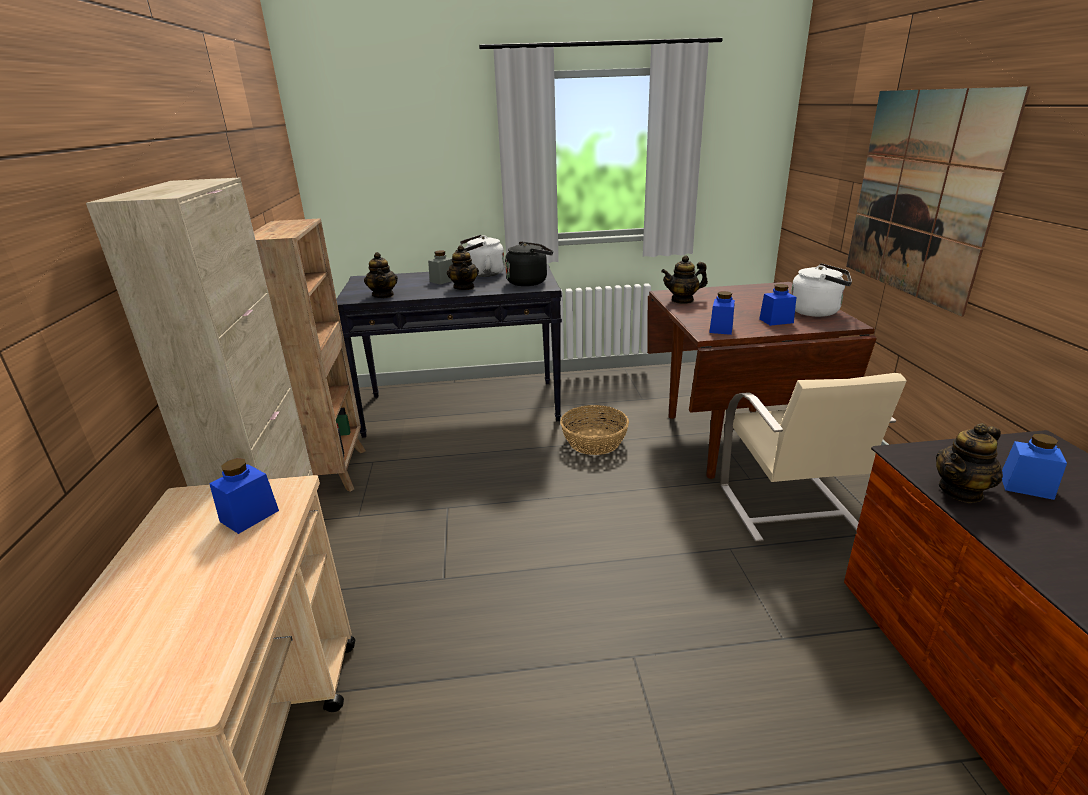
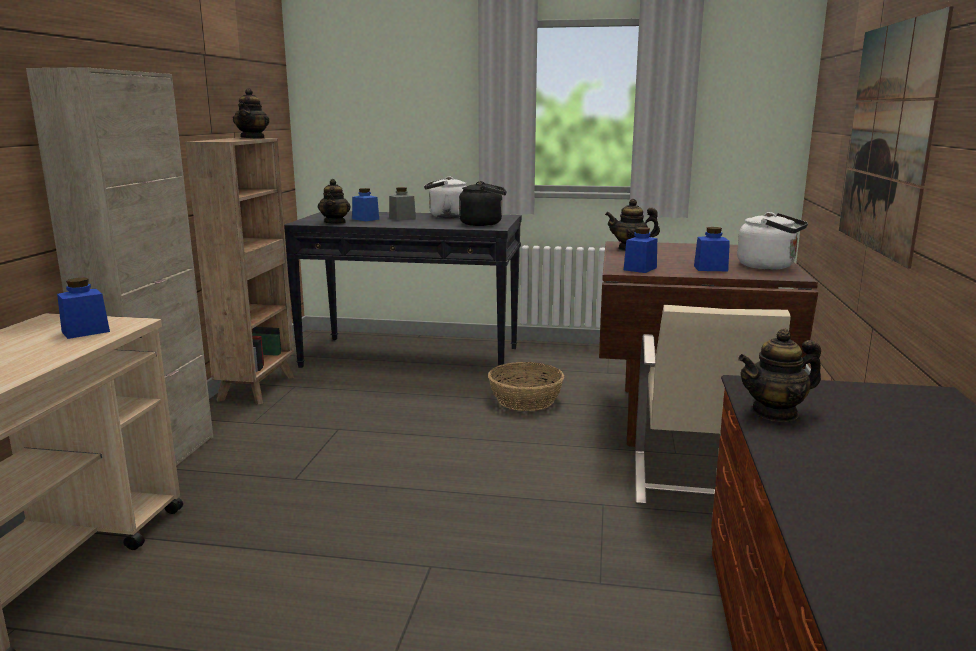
camera: 15 degrees right, 10 degrees down
teapot [447,245,479,290] -> teapot moved to [233,88,270,139]
blue jar [1002,434,1067,500] -> blue jar moved to [352,188,379,221]

